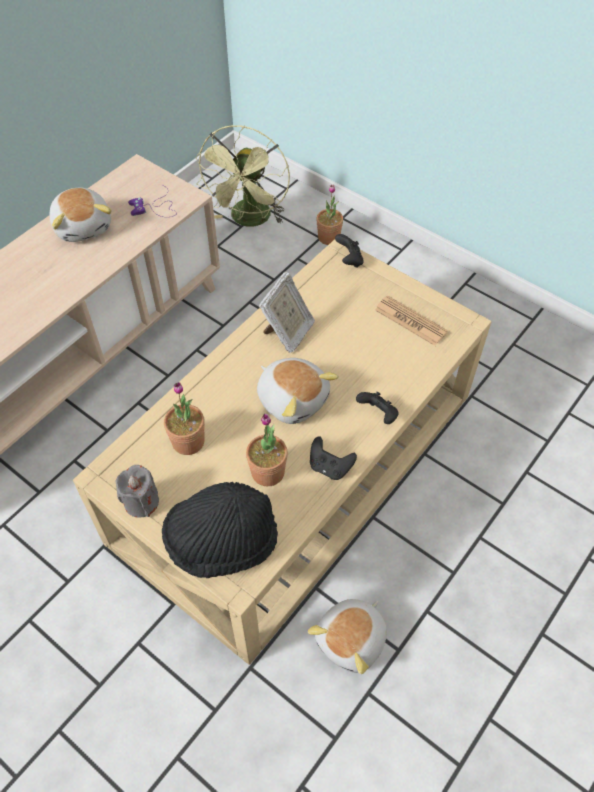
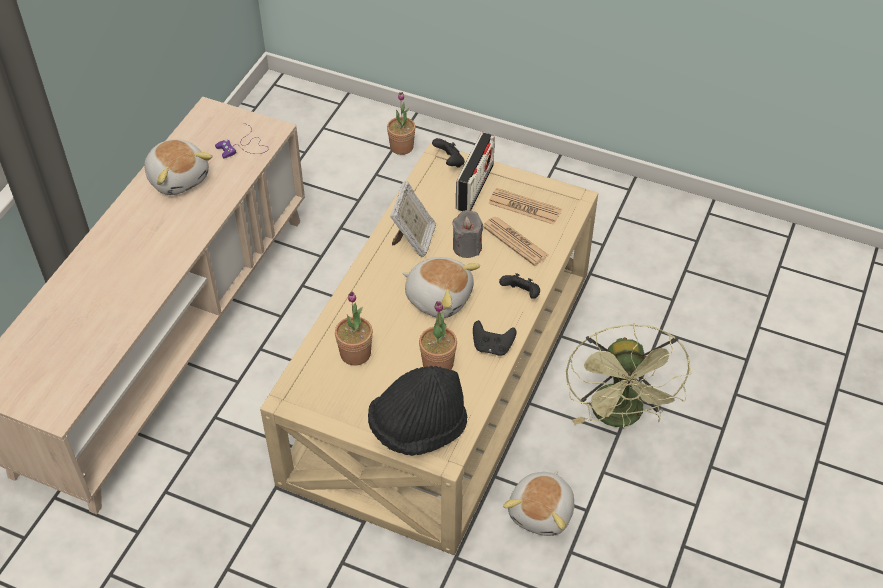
camera: 15 degrees left, 5 degrees down
grey candle [116,465,159,518] -> grey candle moved to [452,210,483,258]
green fan [196,125,290,226] -> green fan moved to [566,323,691,429]
none -> radio [456,133,495,211]
none -> newspaper [483,217,549,266]

